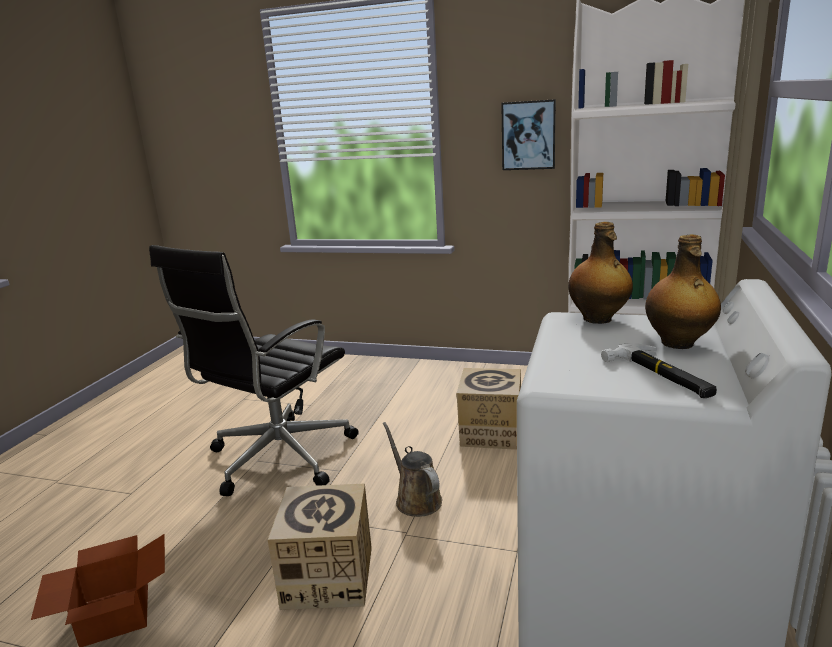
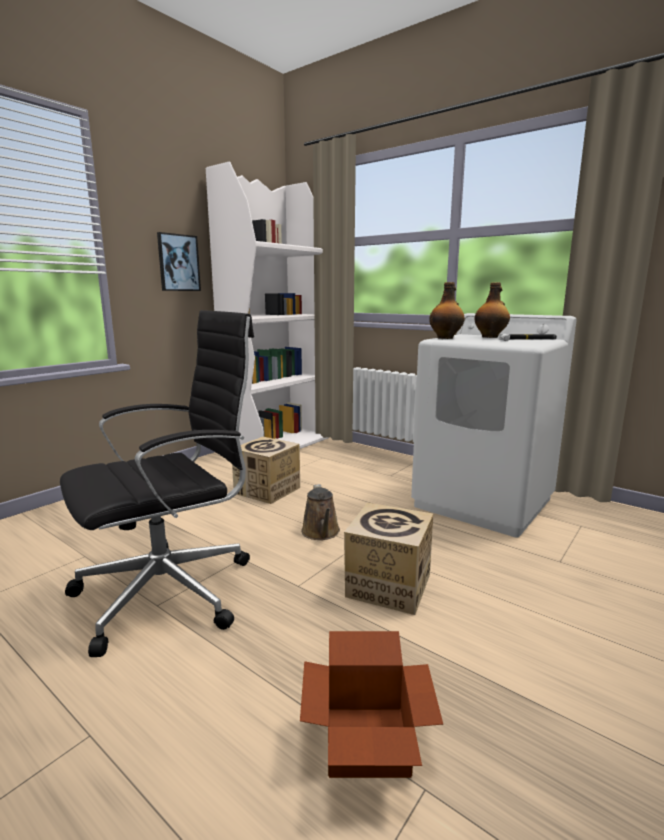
camera: 70 degrees left, 5 degrees down
black office chair [149,245,359,496] -> black office chair turned 90 degrees counterclockwise [60,310,254,657]
brown watering can [383,422,442,517] -> brown watering can turned 90 degrees counterclockwise [301,484,340,540]

